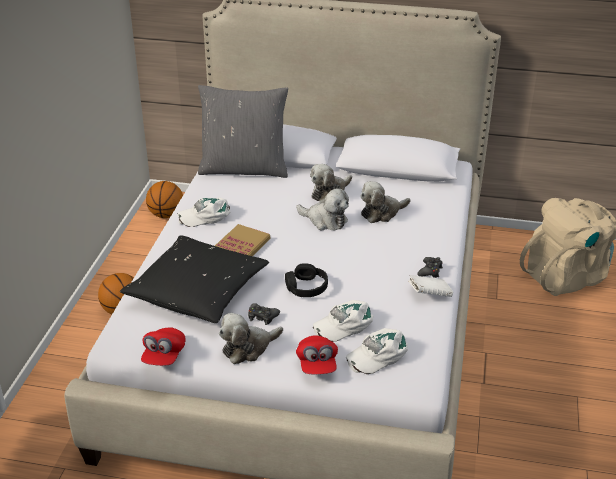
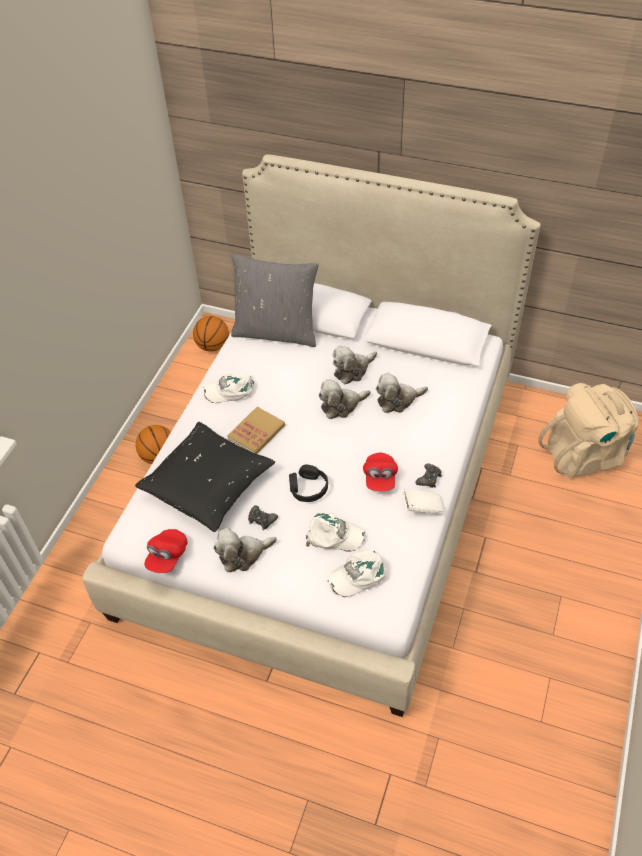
camera: 10 degrees right, 15 degrees up
plush toy [296,188,349,231] -> plush toy turned 120 degrees clockwise [318,379,371,419]
red cap [296,335,338,374] -> red cap moved to [363,452,398,491]
white cap [313,300,374,342] -> white cap turned 150 degrees counterclockwise [306,513,365,552]

